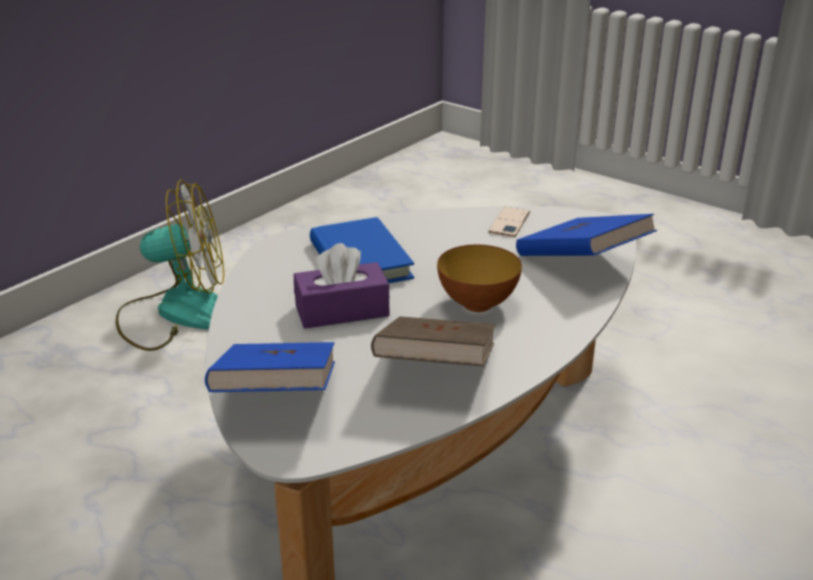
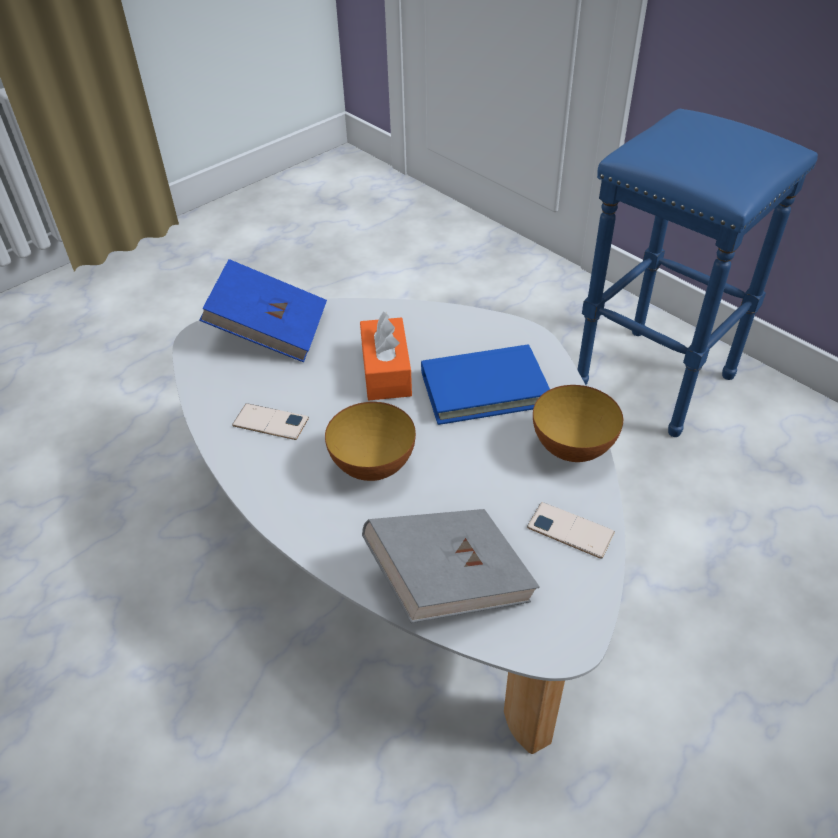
camera: 100 degrees right, 15 degrees up
fan [116,180,224,351] -> blue stool [577,109,818,437]
purple tissue box [294,243,389,329] -> orange tissue box [360,312,412,400]
brown book [371,316,495,366] -> phone [232,403,309,440]
blue book [516,214,657,256] -> grey book [362,509,540,623]
none -> bowl [533,385,623,462]

